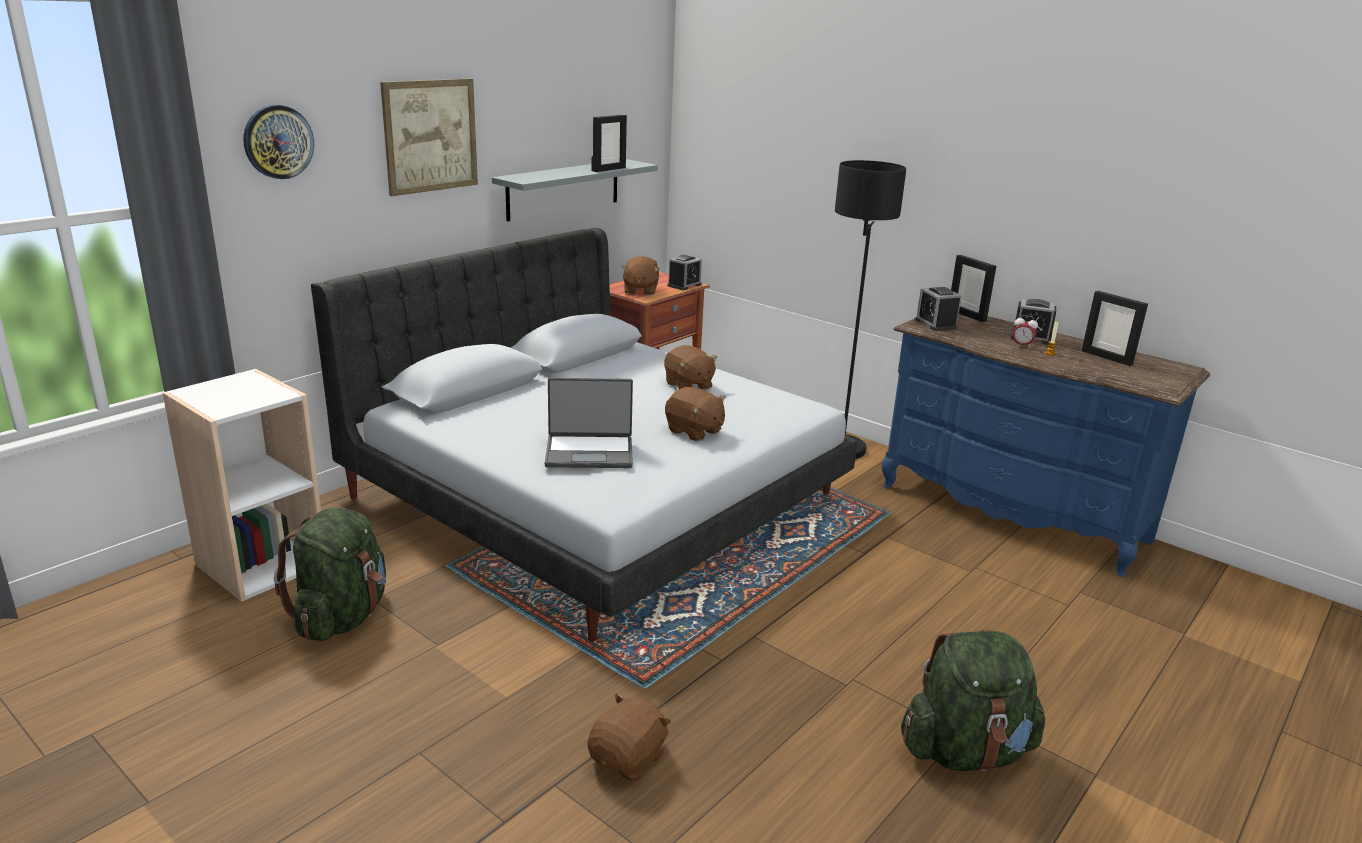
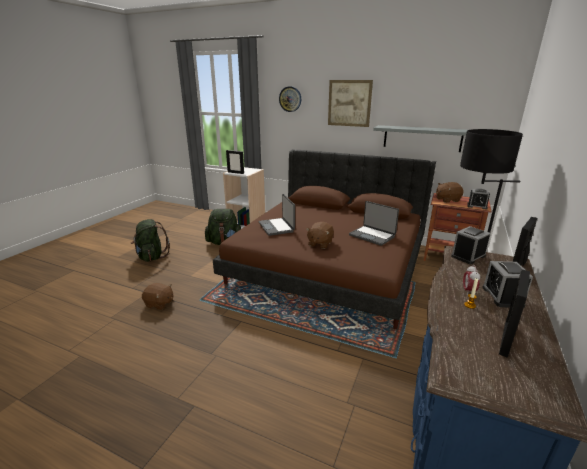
camera: 75 degrees right, 0 degrees up
grey bed [311,228,857,642] -> brown bed [213,149,436,330]
picture frame [591,115,627,172] -> picture frame moved to [226,150,244,174]
brown plush toy [664,345,718,390] -> laptop [349,201,399,246]
green backpack [901,630,1045,771] -> green backpack moved to [130,219,170,262]

